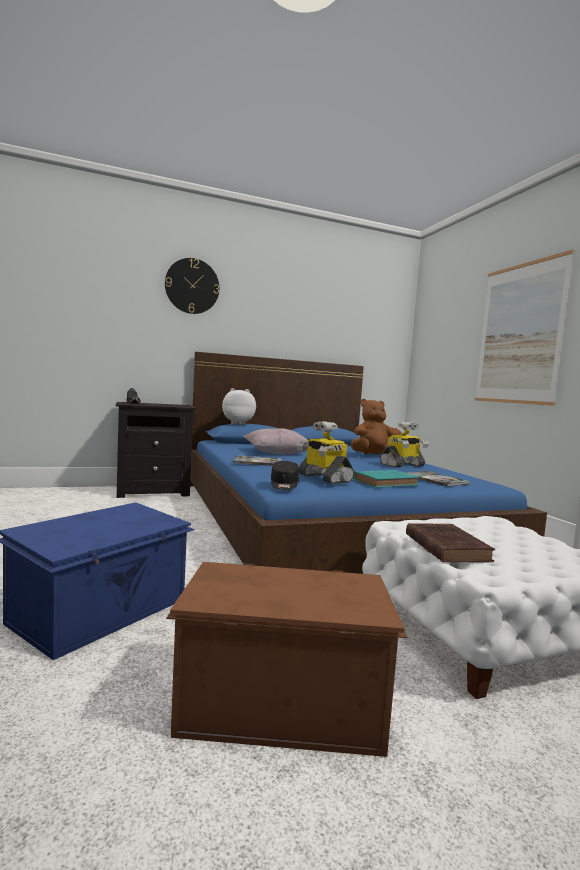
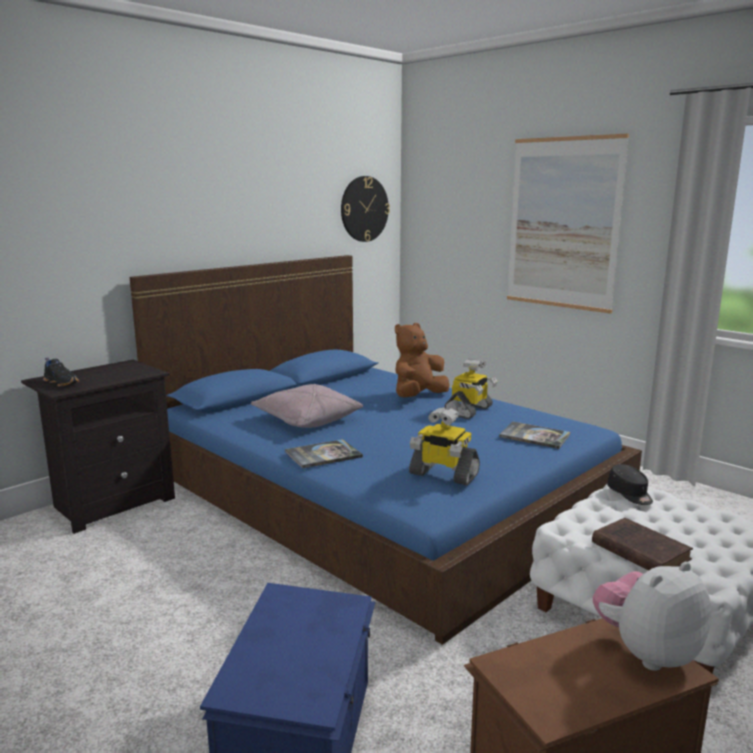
camera: 25 degrees left, 10 degrees up
wall clock [165,258,219,314] -> wall clock moved to [341,176,390,242]
plush toy [222,388,256,425] -> plush toy moved to [593,562,711,671]
black cap [271,461,299,490] -> black cap moved to [607,464,653,505]
turquoise book [353,470,419,488] -> none

